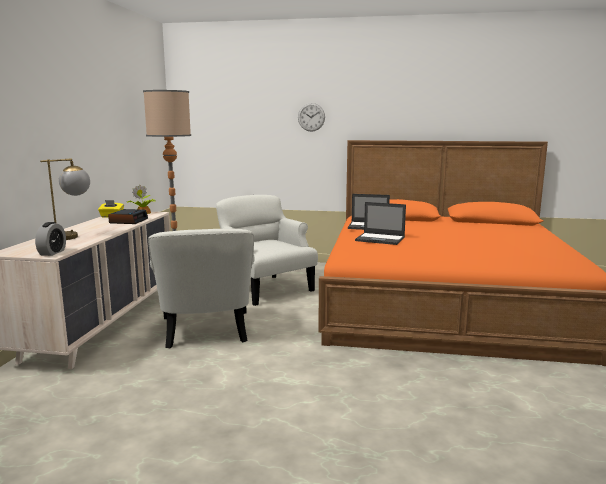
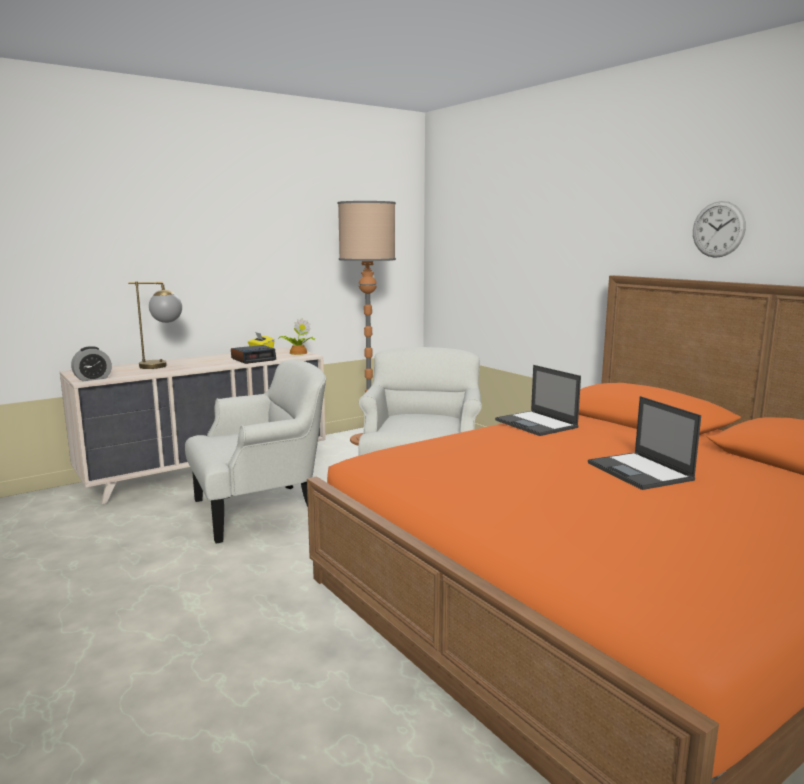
camera: 45 degrees right, 0 degrees up
white armchair [148,229,255,348] -> white armchair turned 150 degrees counterclockwise [185,360,326,544]
wall clock [298,103,325,132] -> wall clock moved to [693,201,746,258]
laptop [355,202,406,245] -> laptop moved to [588,396,701,490]

